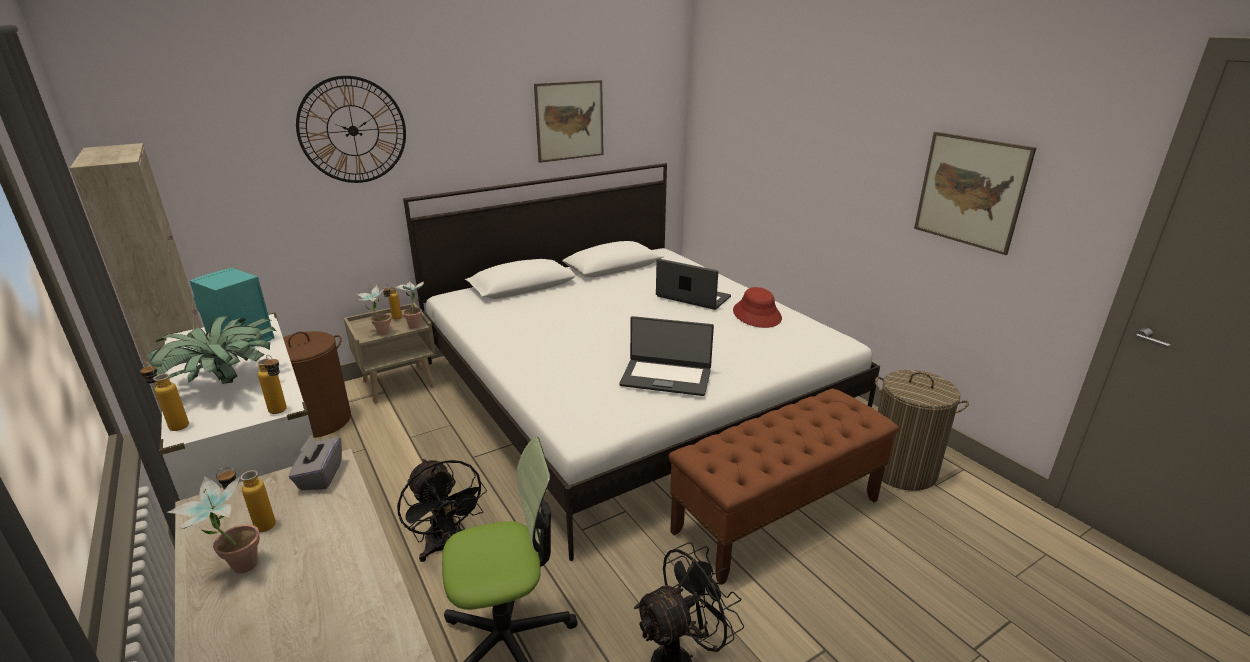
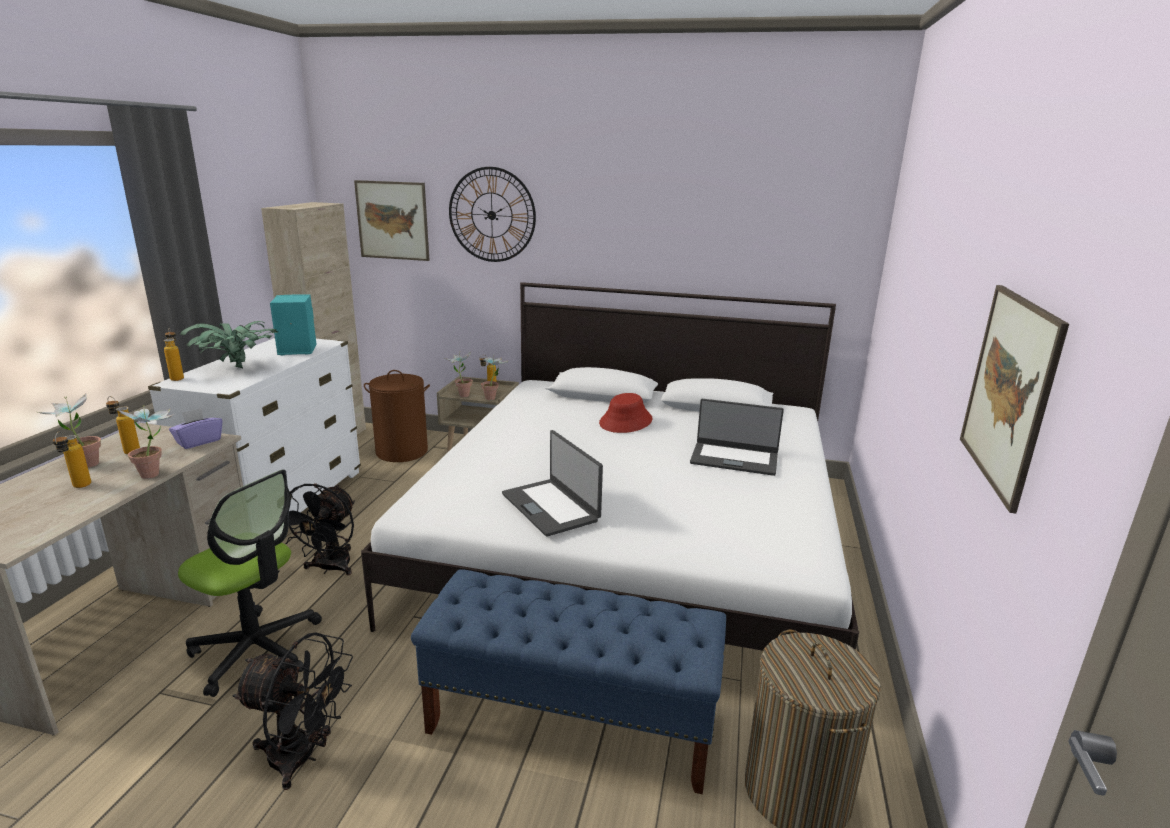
camera: 45 degrees right, 5 degrees down
bottle [257,355,287,414] -> bottle moved to [53,432,91,488]
grey tissue box [289,435,342,490] -> purple tissue box [169,408,222,449]
picture [534,80,604,163] -> picture moved to [354,180,430,261]
laptop [656,258,731,310] -> laptop turned 120 degrees clockwise [690,399,784,476]
brown bench [668,388,899,585] -> blue bench [411,569,726,794]
red hat [733,287,782,328] -> red hat moved to [599,393,652,433]
none -> potted plant [118,405,172,479]

